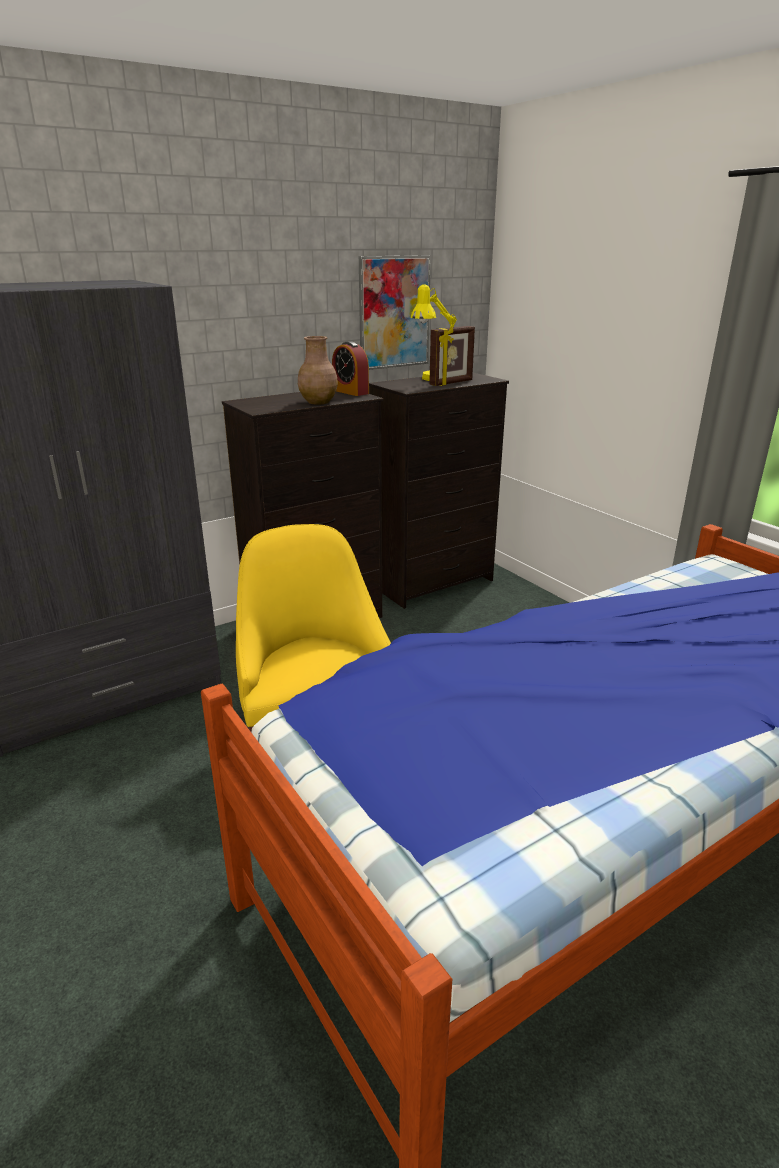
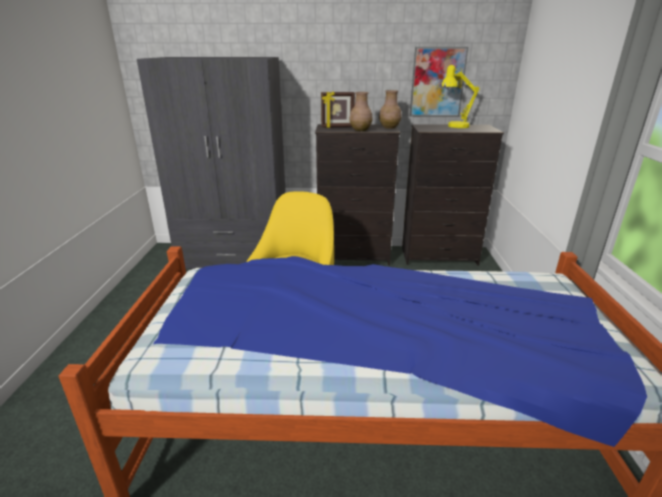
camera: 35 degrees right, 0 degrees up
alarm clock [332,341,369,396] -> brown vase [379,90,401,129]
picture frame [429,326,475,386] -> picture frame moved to [321,91,355,128]

